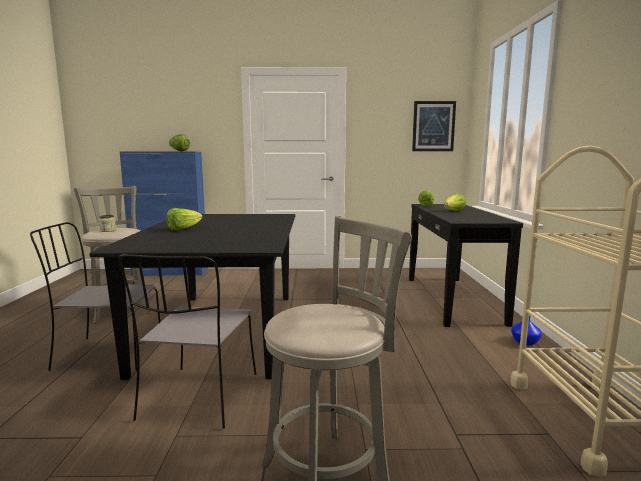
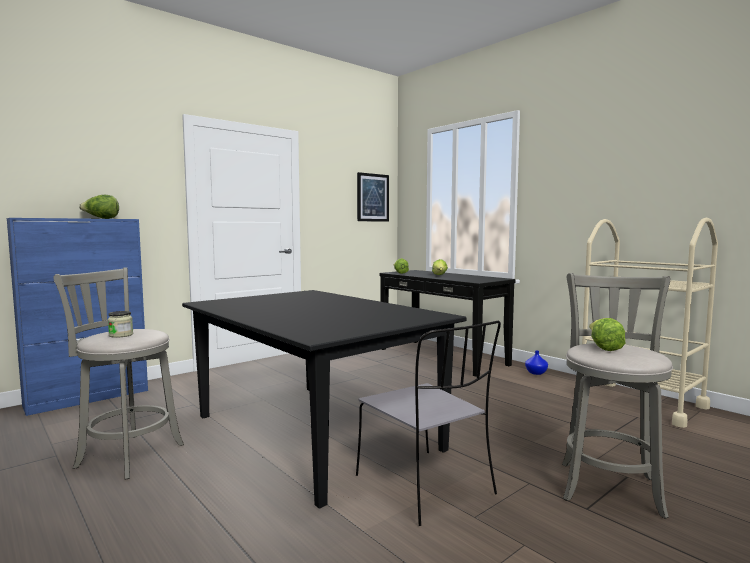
camera: 40 degrees left, 5 degrees down
grey chair [30,222,160,371] -> none
lettuce [167,208,203,230] -> lettuce moved to [589,318,626,351]

